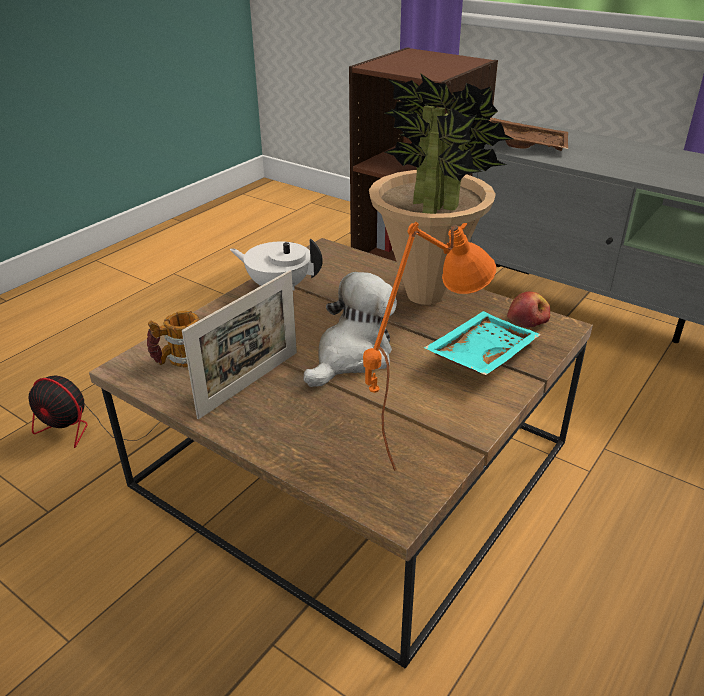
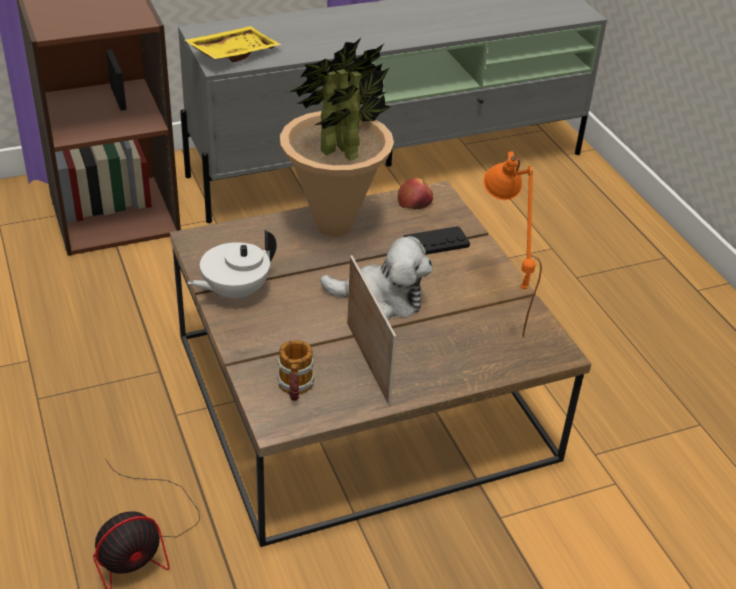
camera: 60 degrees left, 5 degrees up
plush toy [304,272,397,387] -> plush toy turned 120 degrees clockwise [320,236,432,320]
turquoise tray [424,311,541,375] -> black game controller [403,226,470,255]
brown tray [489,117,568,151] -> yellow tray [184,26,281,62]

